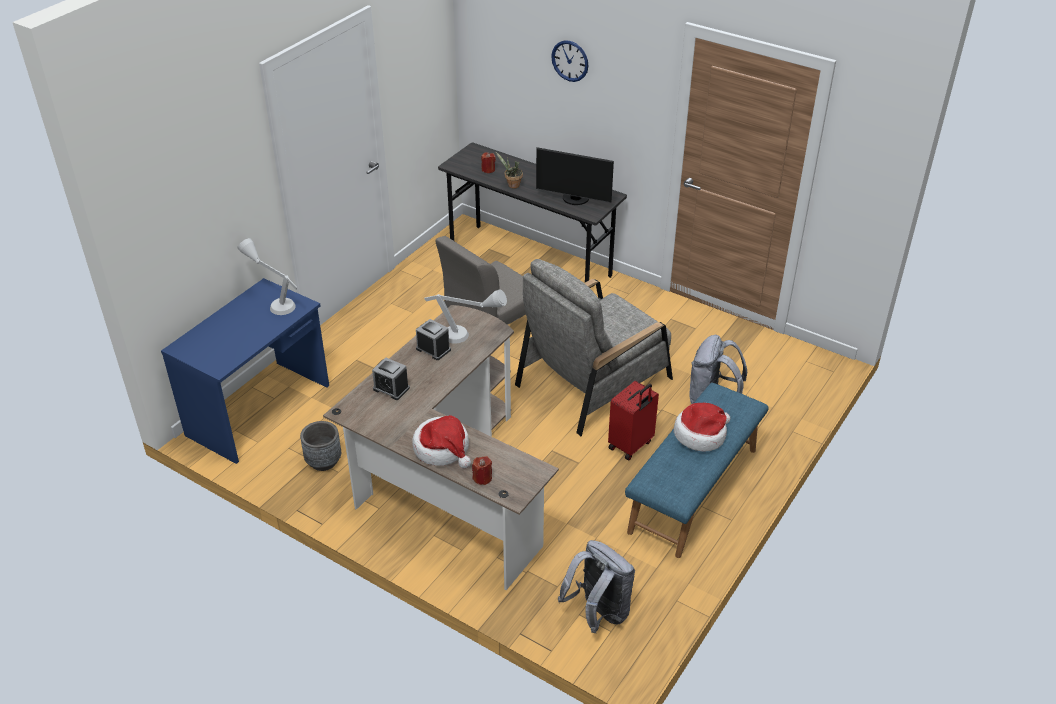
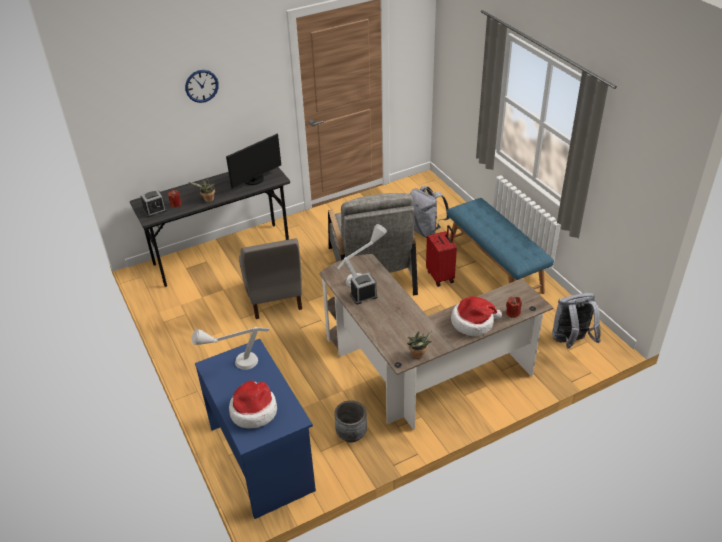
camera: 60 degrees left, 0 degrees up
alarm clock [372,357,410,400] -> alarm clock moved to [141,190,167,218]
hat [674,403,730,452] -> hat moved to [229,381,277,429]
none -> potted plant [407,331,432,359]

